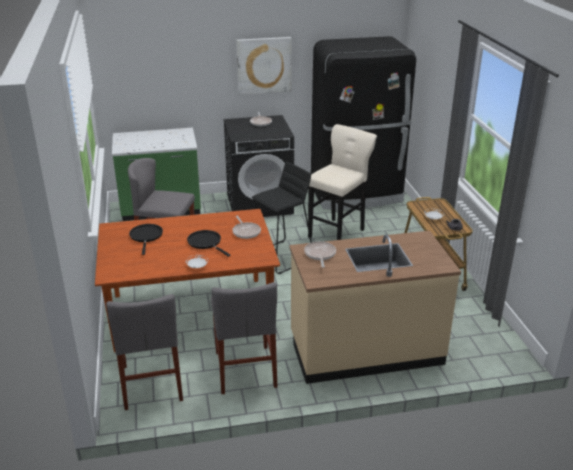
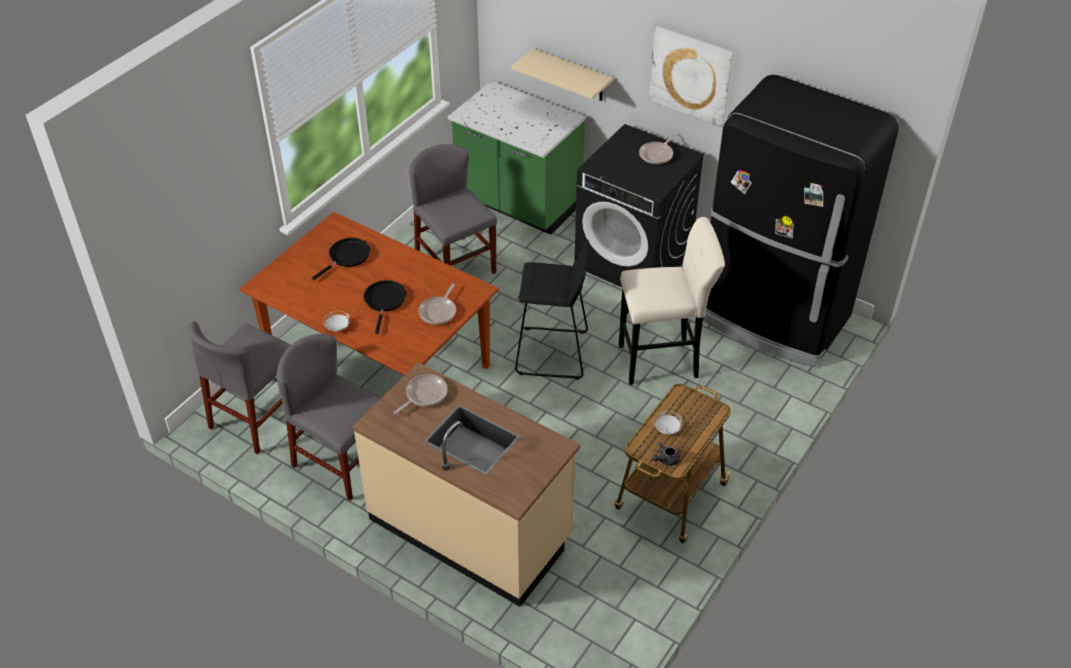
camera: 45 degrees right, 15 degrees up
grey chair [211,282,277,394] -> grey chair turned 90 degrees clockwise [277,334,381,501]
none -> beige shelf [511,48,613,101]

